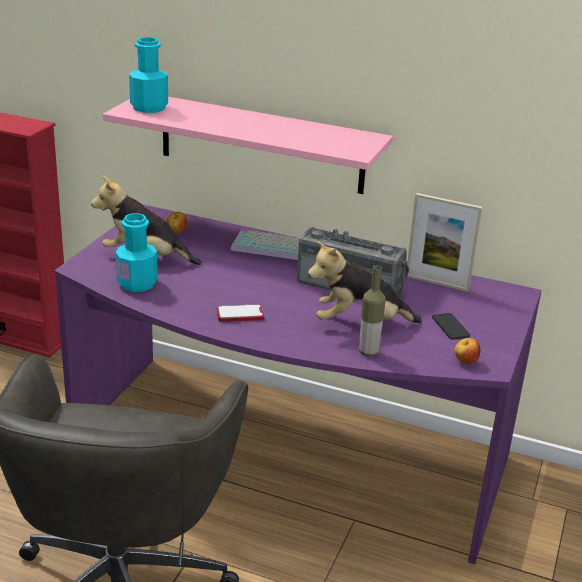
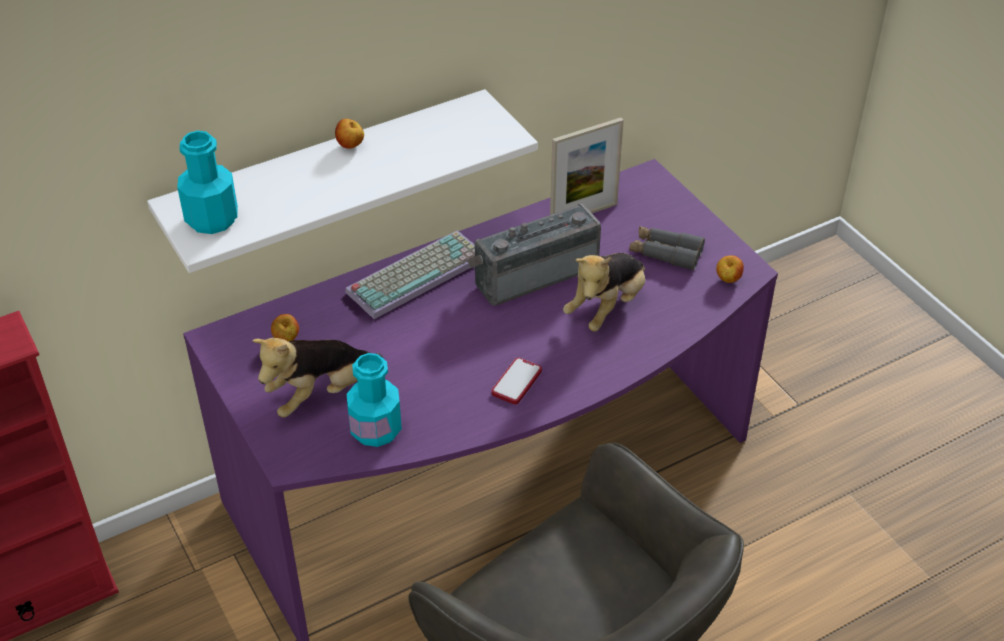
camera: 50 degrees left, 15 degrees up
pink shelf [103,97,393,194] -> white shelf [147,89,538,273]
bottle [359,265,386,356] -> none
phone [432,313,470,340] -> grey binoculars [629,226,705,270]
none -> apple [335,119,364,149]

